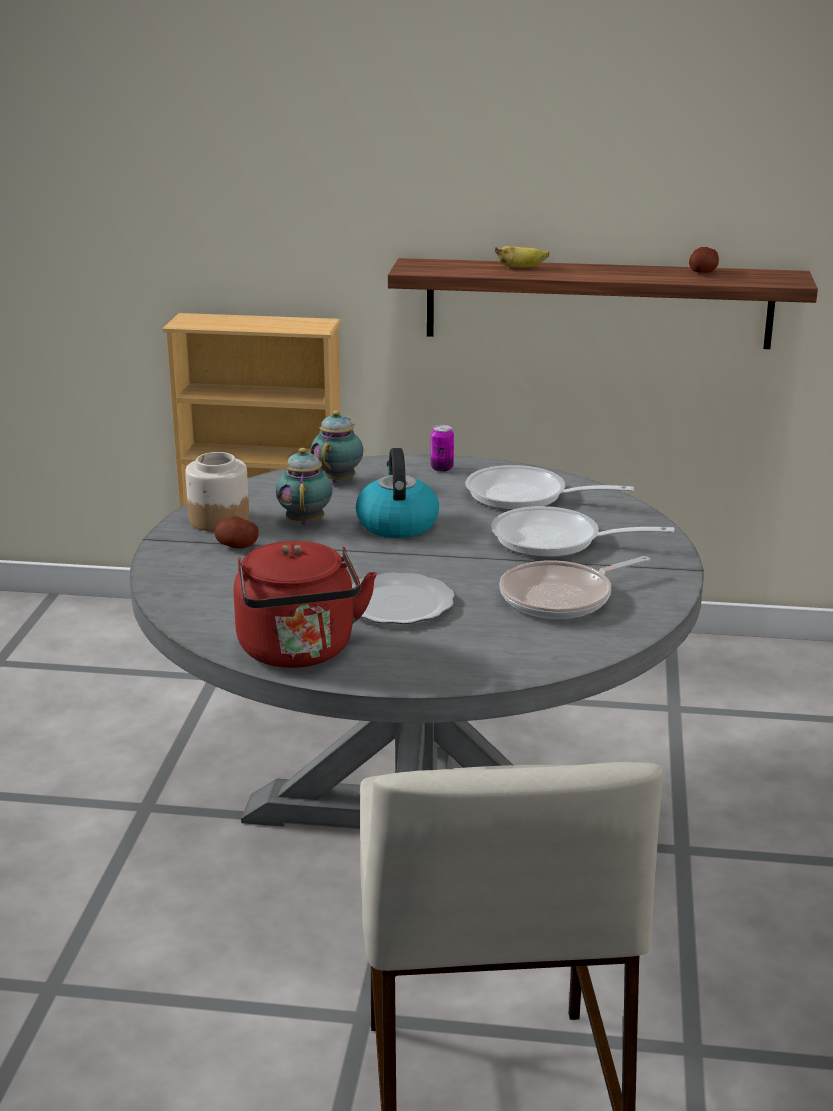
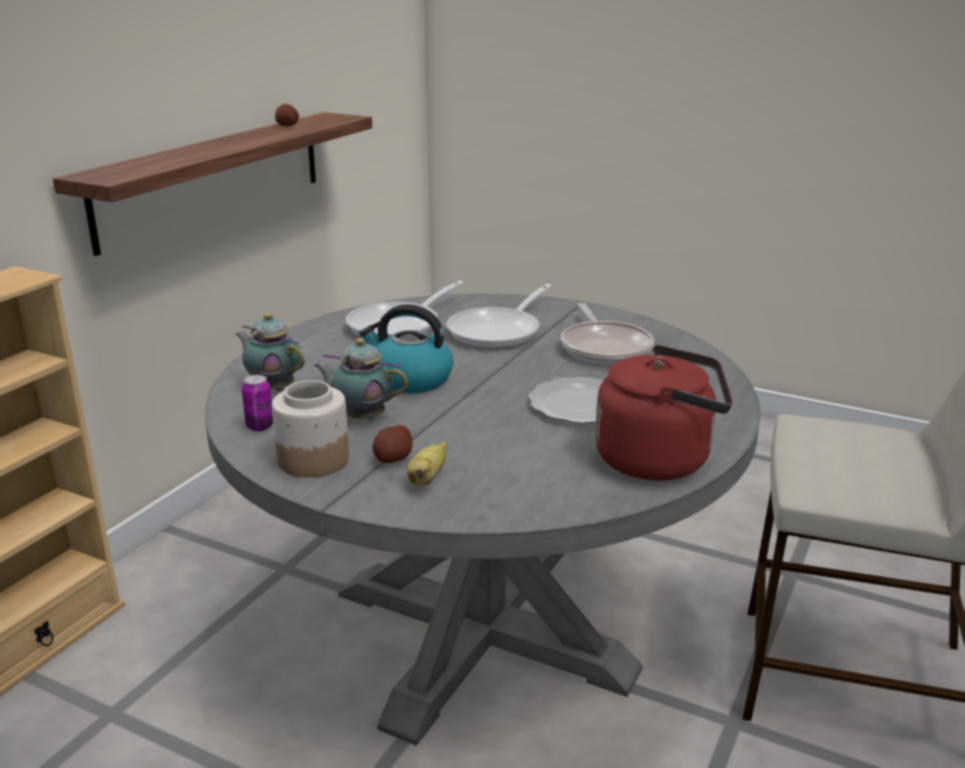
camera: 70 degrees left, 0 degrees up
can [431,425,454,472] -> can moved to [241,375,273,431]
banana [495,246,549,268] -> banana moved to [407,442,447,487]

